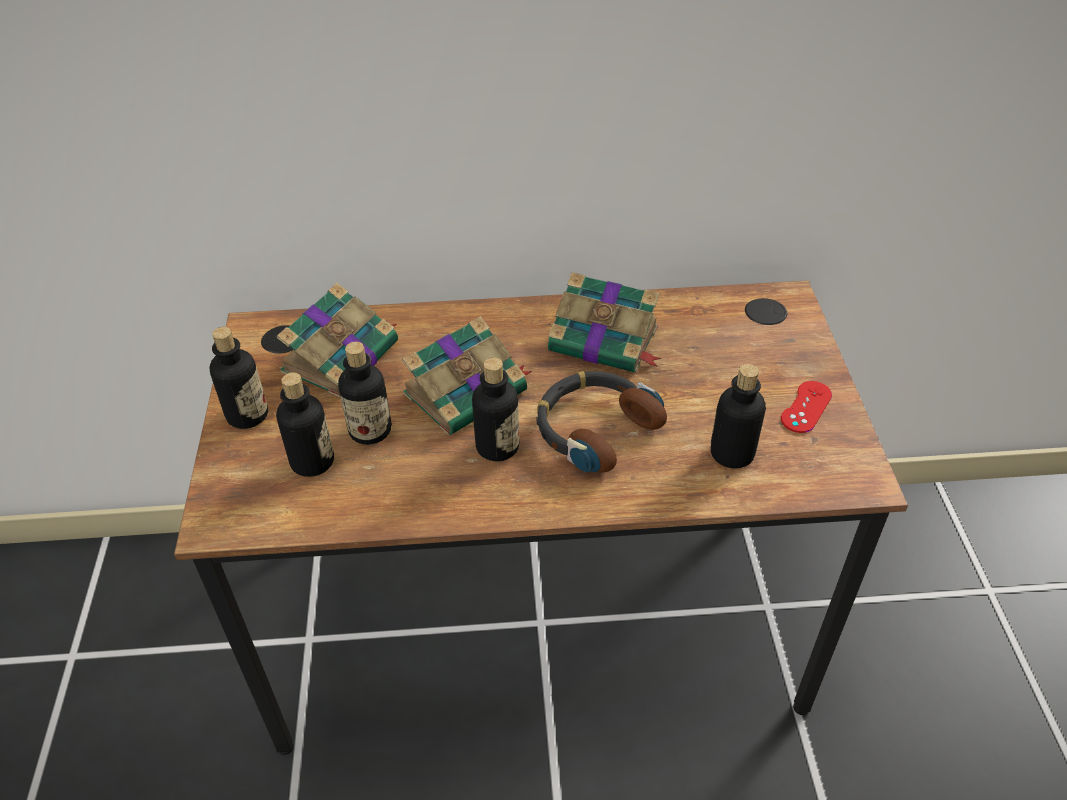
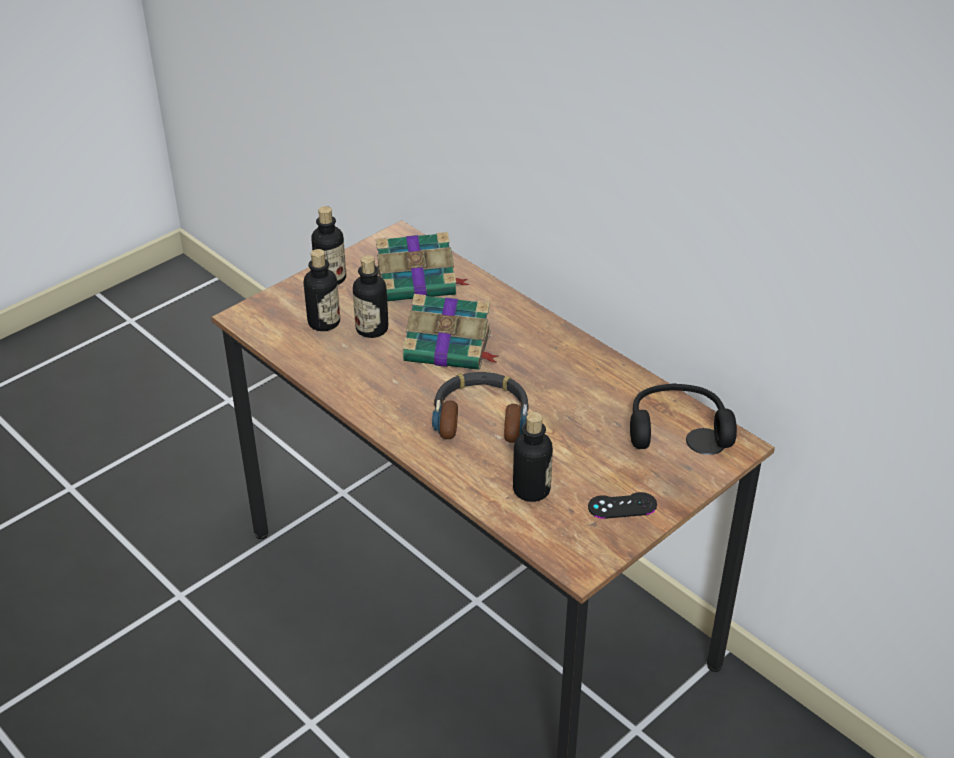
camera: 50 degrees right, 5 degrees down
bottle [472,357,520,462] -> none
book [548,272,661,373] -> none
red game controller [781,381,832,433] -> black game controller [588,492,657,519]
none -> black headphones [630,383,737,449]

